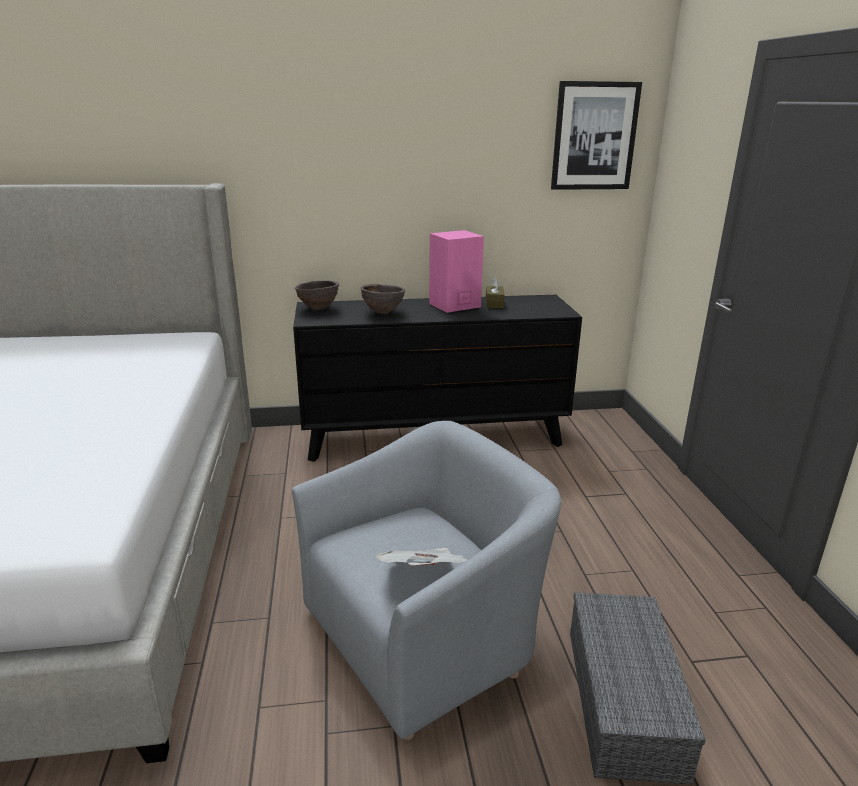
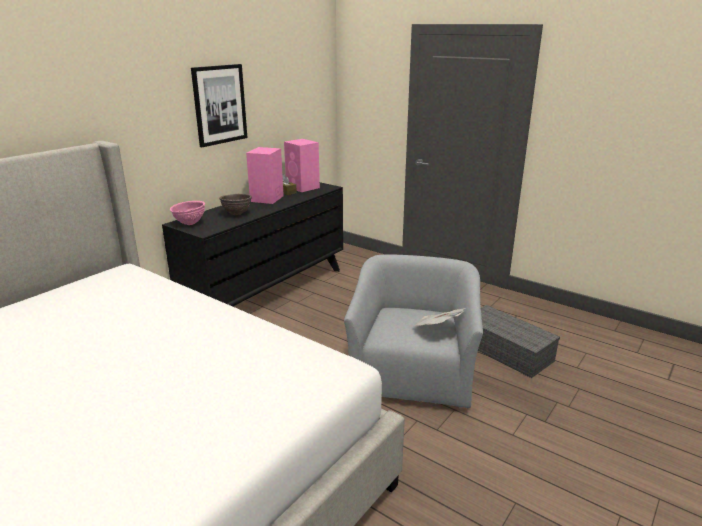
camera: 45 degrees left, 0 degrees up
brown bowl [295,280,339,310] -> pink bowl [170,201,205,225]
picture [551,81,642,190] -> picture moved to [191,64,247,147]
none -> pink speaker [284,139,320,192]

